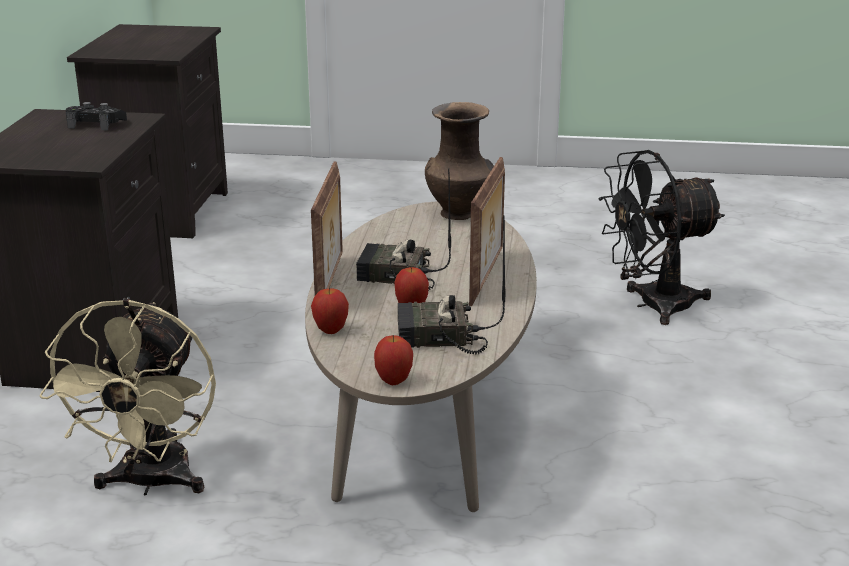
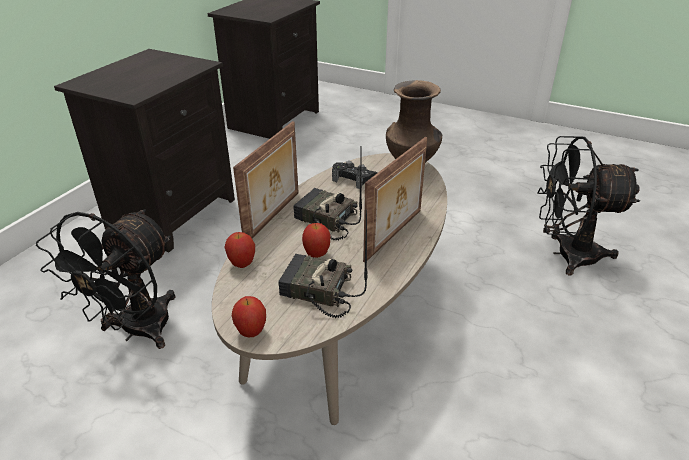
camera: 20 degrees right, 10 degrees up
beige fan [39,299,216,495] -> black fan [36,209,175,349]
black game controller [66,102,127,131] -> black game controller moved to [332,161,378,189]

